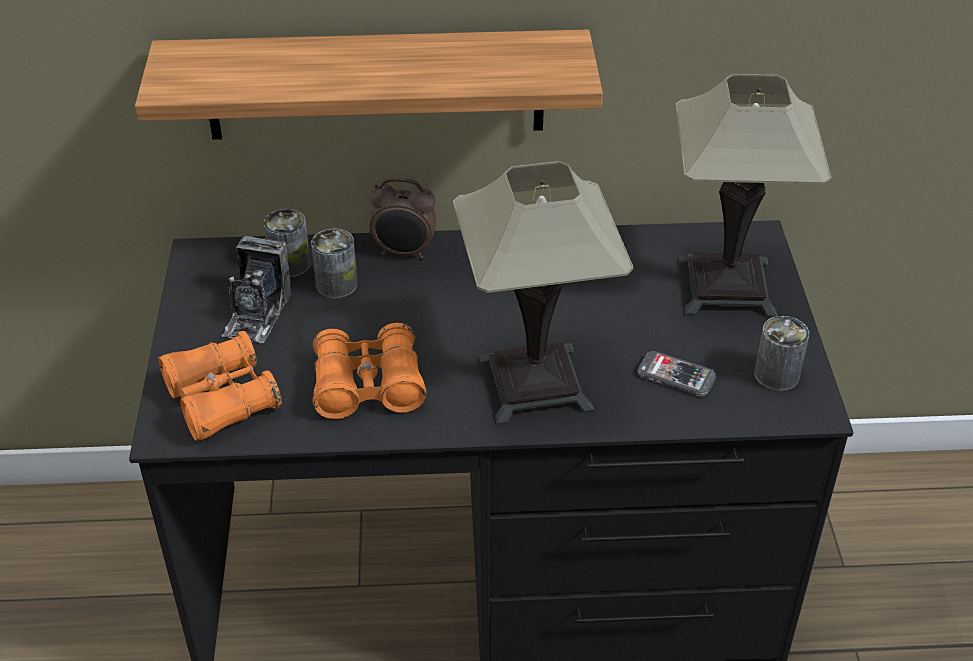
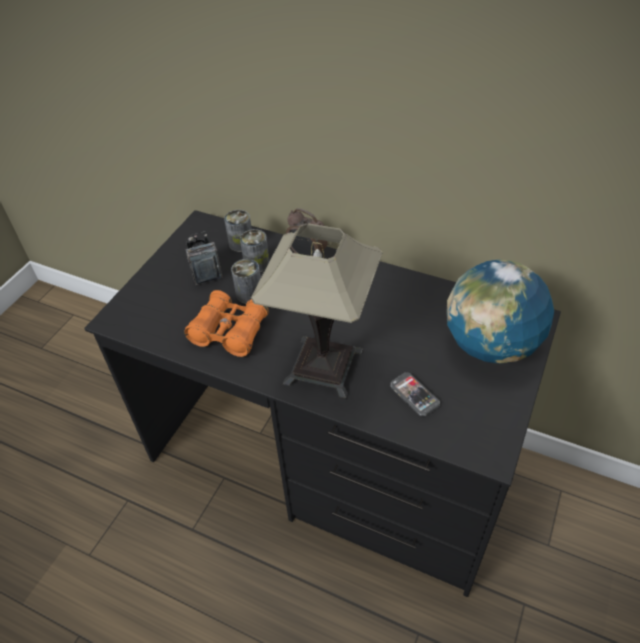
camera: 30 degrees right, 5 degrees up
shelf [135,30,603,140] -> none
orange binoculars [158,331,282,441] -> none
camera [222,236,291,343] -> camera turned 120 degrees clockwise [185,231,223,285]
table lamp [675,74,832,318] -> globe [447,260,554,364]
can [754,316,809,391] -> can moved to [231,259,261,304]

